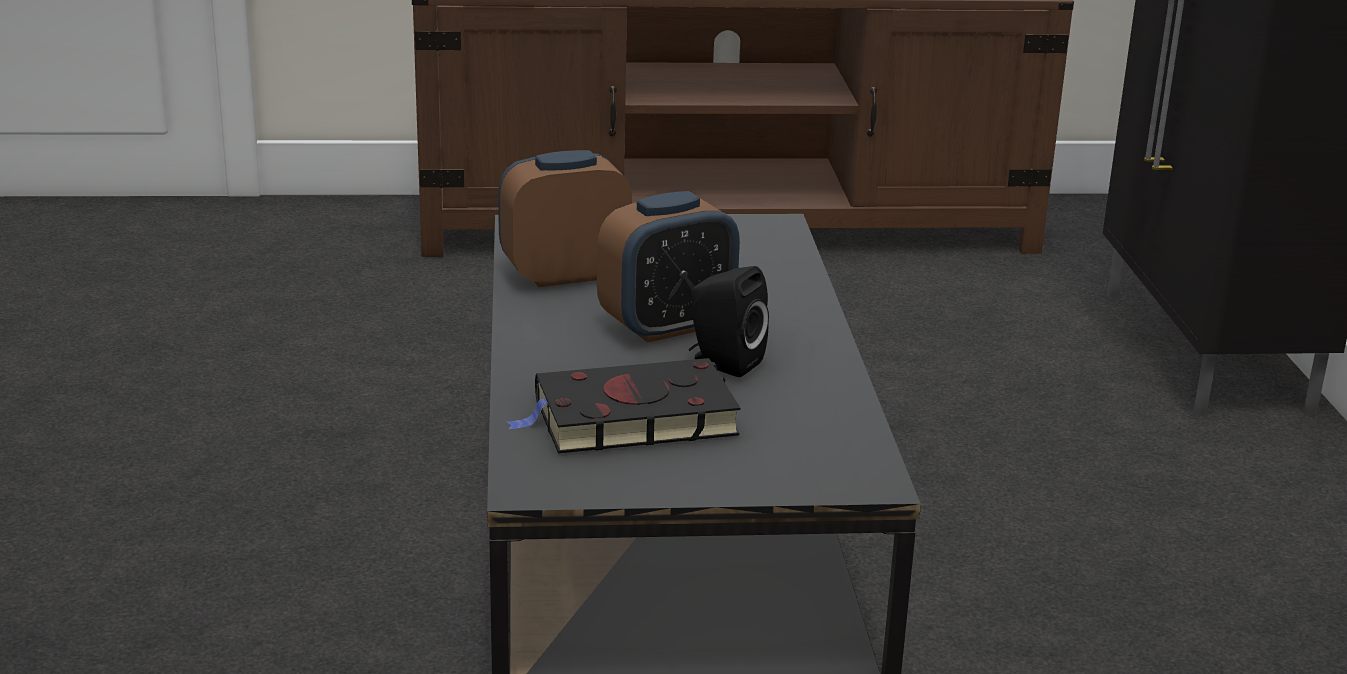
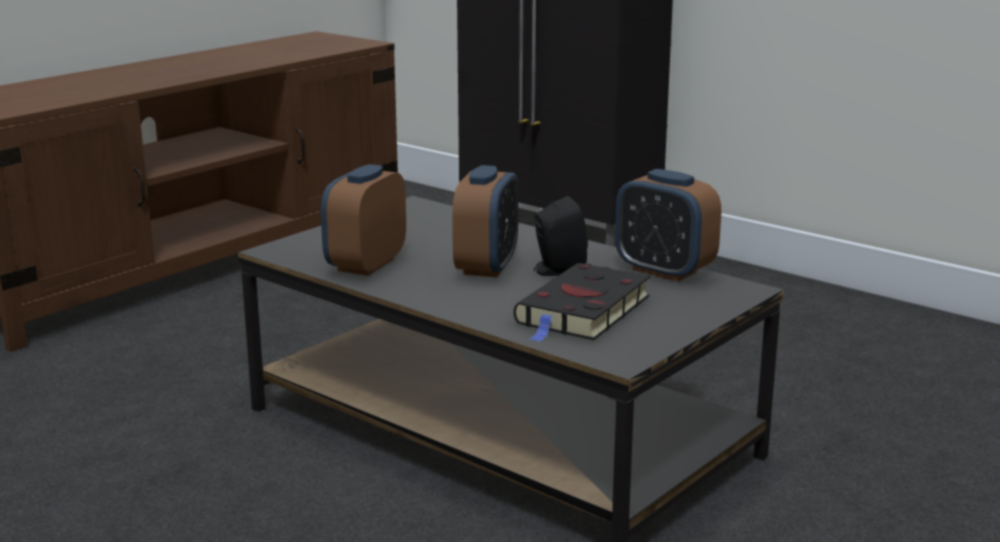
camera: 45 degrees left, 5 degrees down
none -> alarm clock [615,169,721,282]

